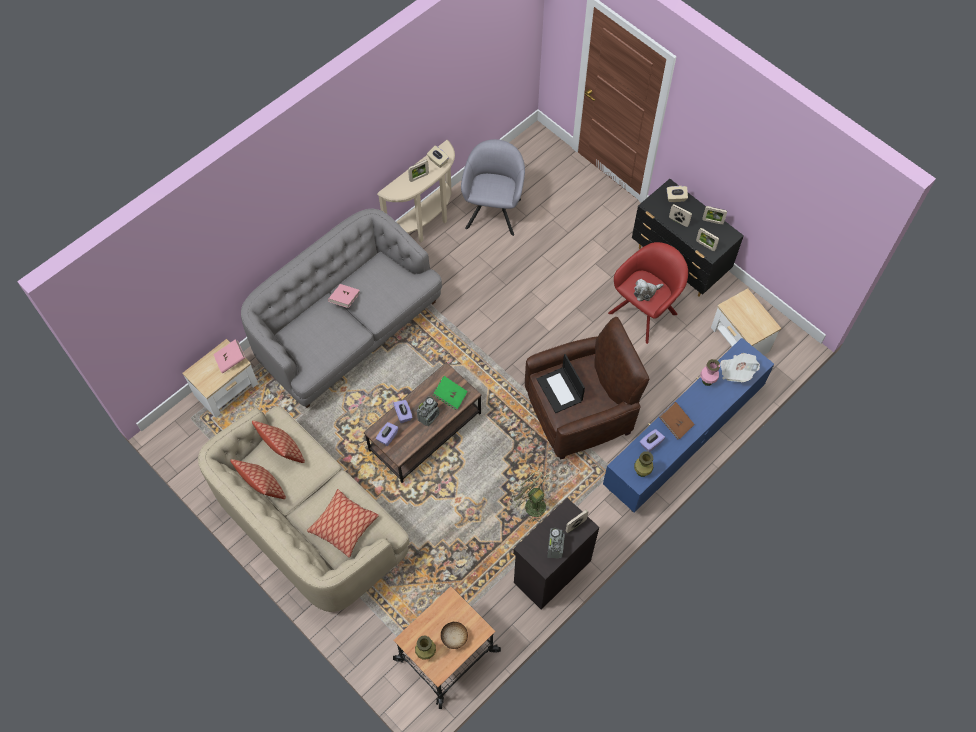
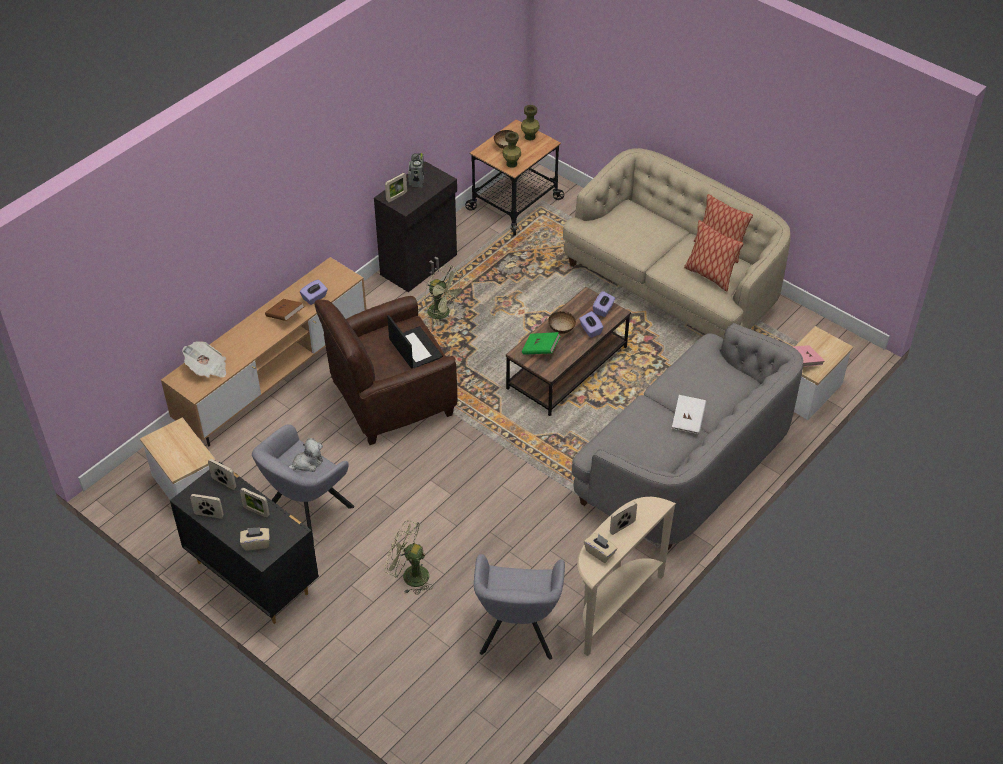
camera: 175 degrees right, 15 degrees down
pillow [307,489,379,558] -> none
pink book [328,284,360,308] -> white book [672,395,706,434]
radio [417,397,439,426] -> bowl [548,311,576,334]
blue tv stand [603,338,774,513] -> brown tv stand [161,257,367,447]
red armchair [608,242,688,344] -> grey armchair [252,424,354,543]
green vase [634,451,653,477] -> green vase moved to [502,132,521,168]
pink vase [700,359,720,386] -> none
none -> green fan [385,520,433,595]

